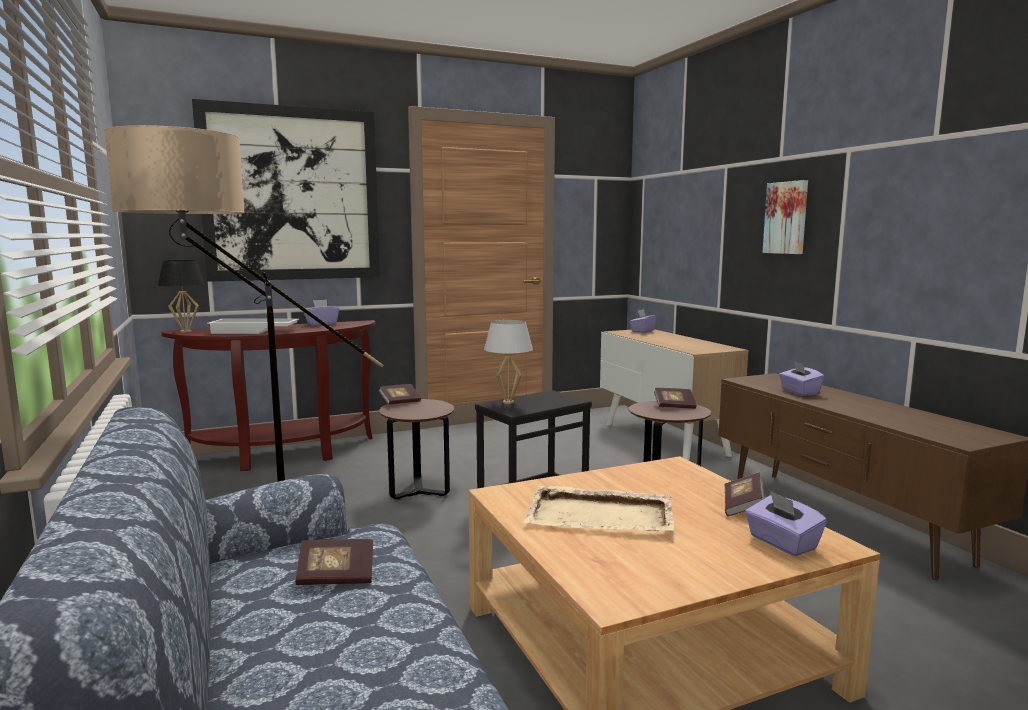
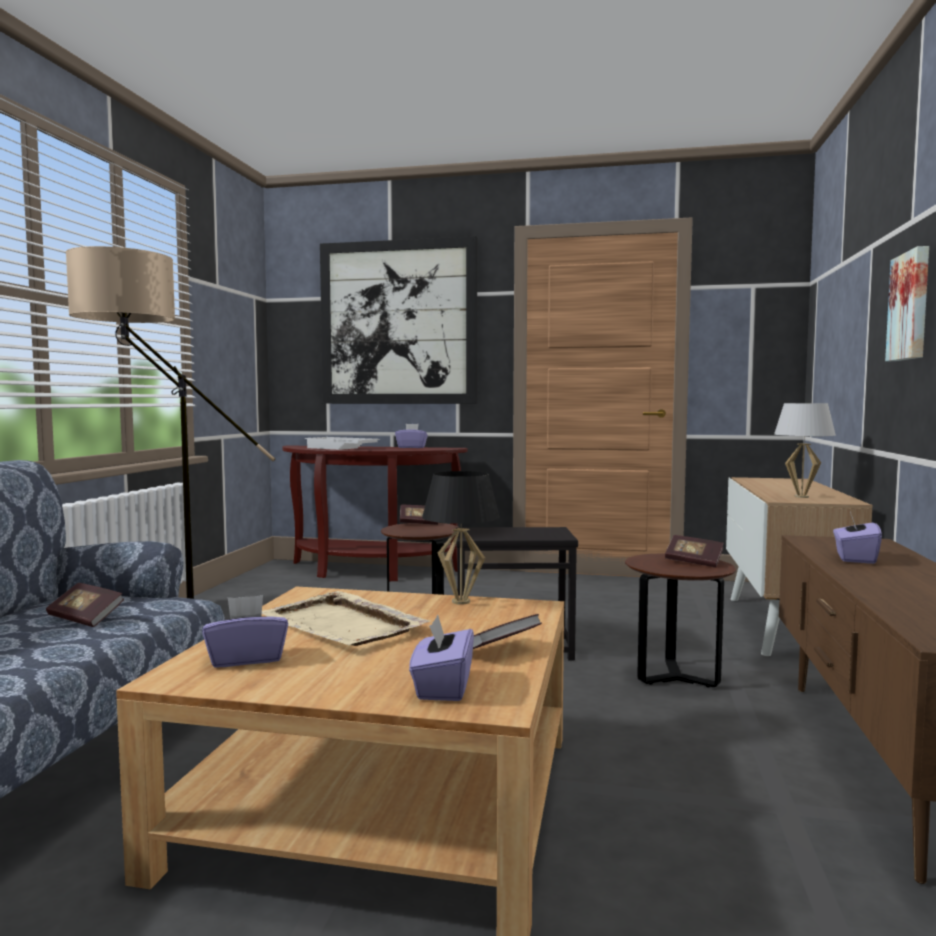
camera: 35 degrees right, 5 degrees down
black table lamp [158,260,205,332] -> black table lamp moved to [422,471,500,605]
white table lamp [484,320,533,404] -> white table lamp moved to [774,403,836,498]
purple tissue box [629,310,657,333] -> purple tissue box moved to [202,595,288,668]

